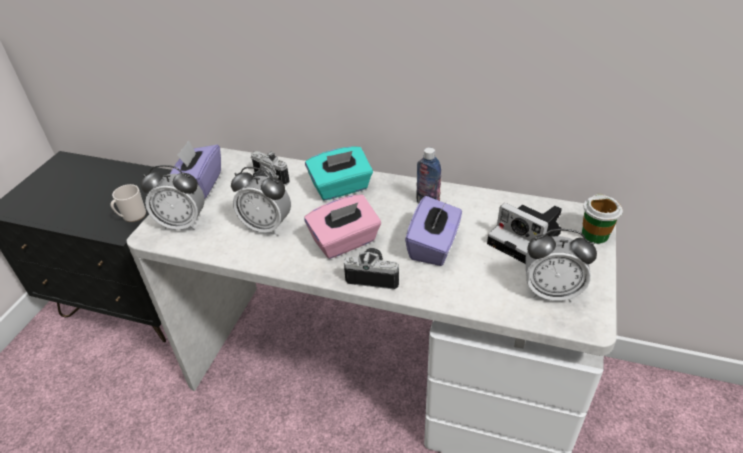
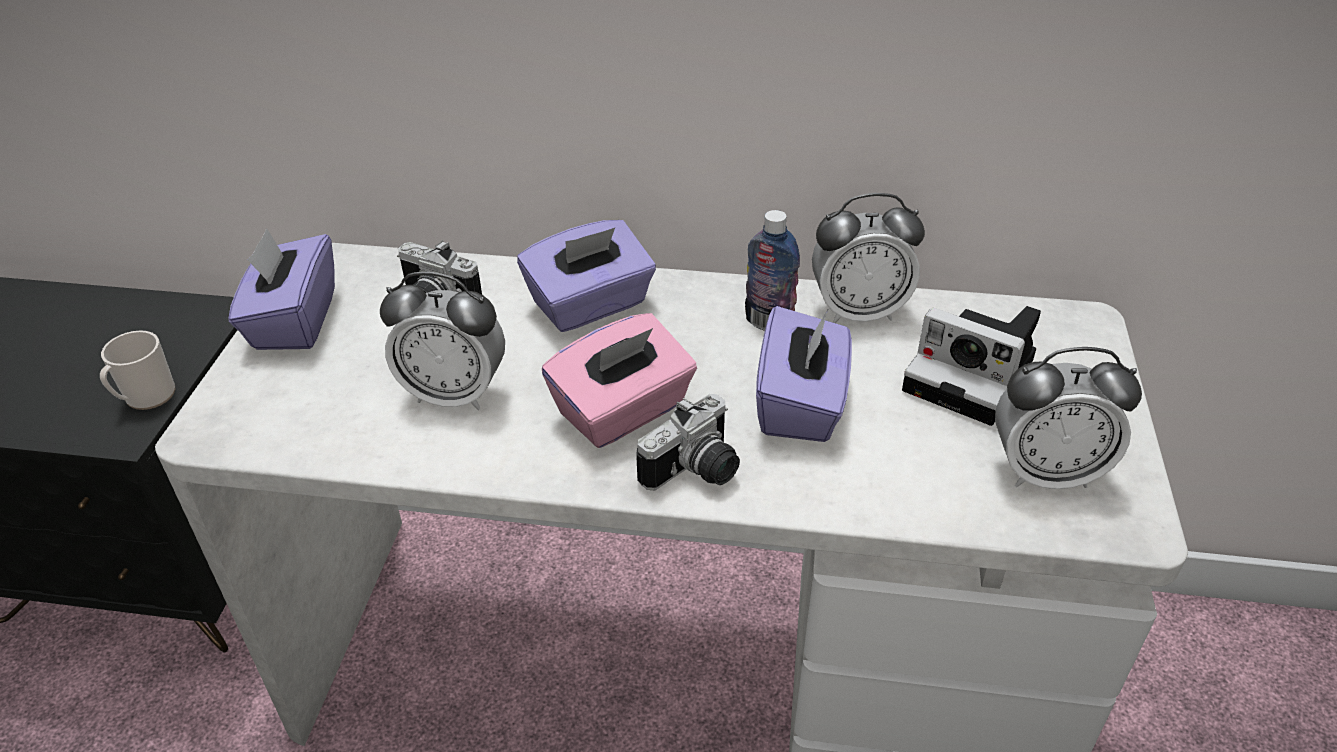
camera: 10 degrees left, 0 degrees up
alarm clock [141,165,205,230] -> alarm clock moved to [812,193,925,323]
turquoise tissue box [305,146,373,201] -> purple tissue box [517,220,656,332]
camera [344,248,399,290] -> camera turned 135 degrees clockwise [636,394,740,490]
cup [582,194,623,244] -> none

